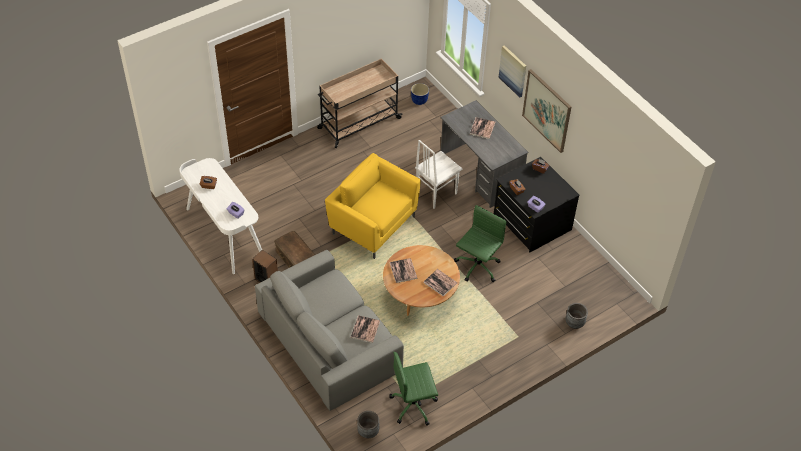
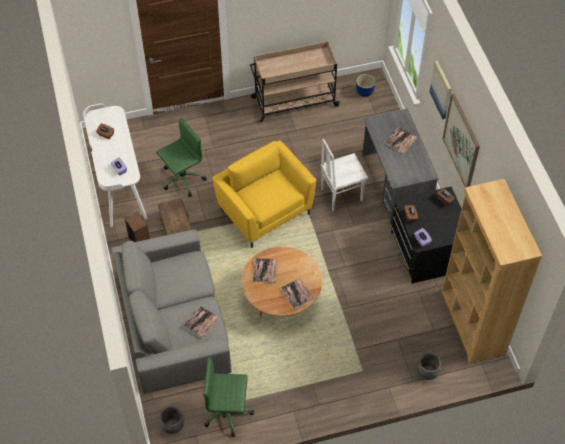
camera: 20 degrees right, 5 degrees up
green office chair [454,205,506,282] -> green office chair moved to [156,118,207,197]
none -> brown bookcase [442,179,542,364]

